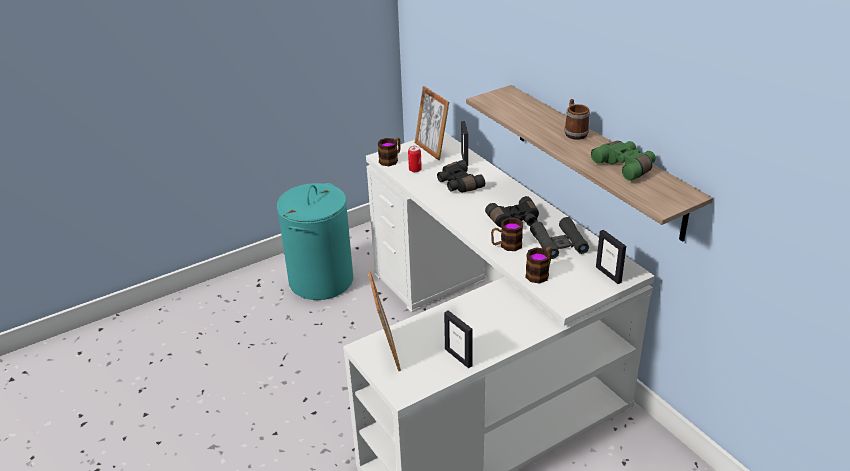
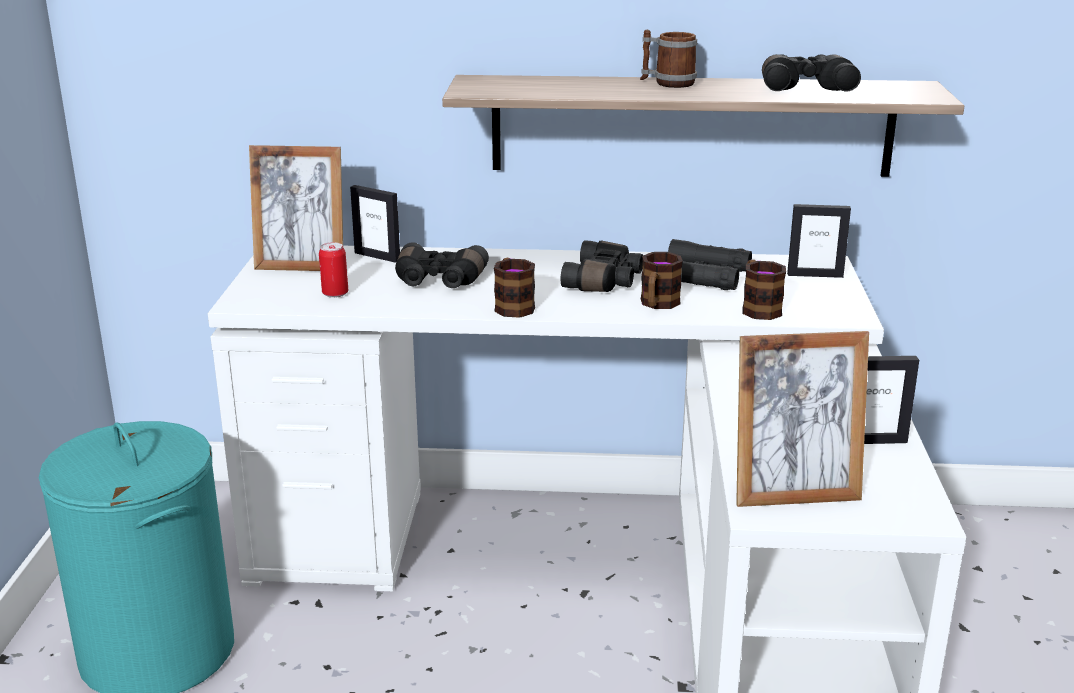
camera: 55 degrees left, 10 degrees down
picture frame [367,271,401,371] -> picture frame turned 150 degrees clockwise [736,331,869,507]
mug [378,138,401,166] -> mug moved to [494,258,535,318]
green binoculars [591,141,655,181] -> black binoculars [762,54,861,92]

